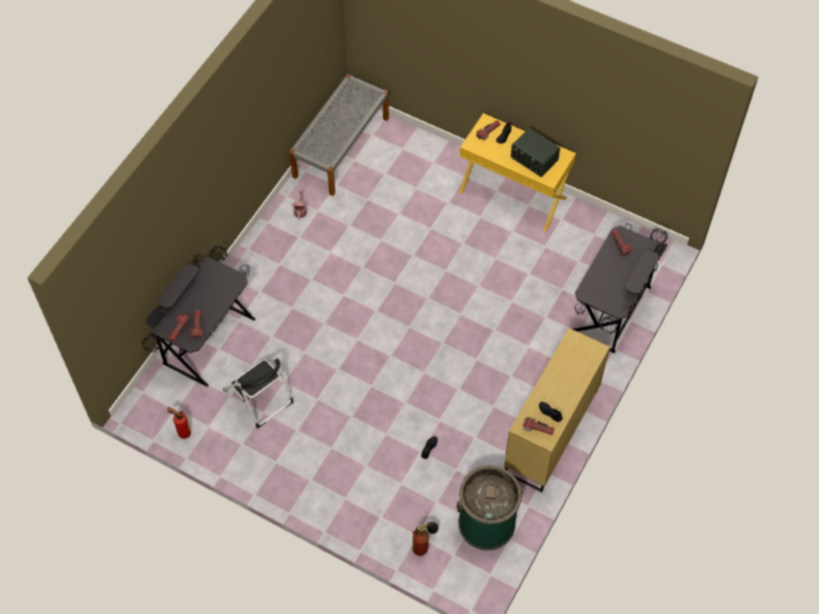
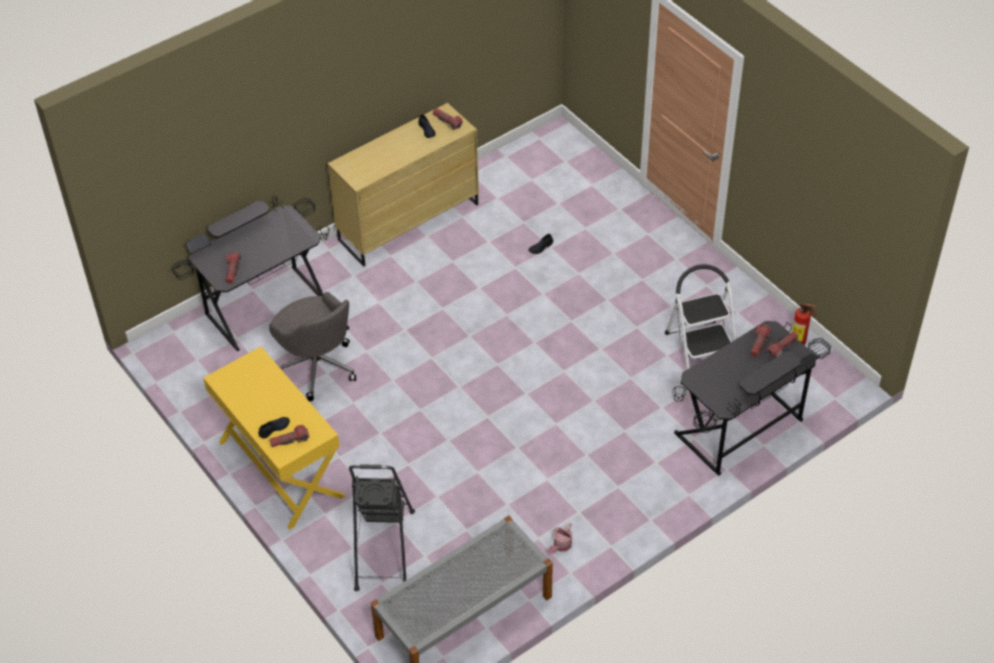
camera: 155 degrees left, 10 degrees down
fire extinguisher [412,522,439,556] -> none
green trash can [457,466,523,550] -> none
radio [511,128,560,177] -> none
none -> grey office chair [269,292,356,401]
none -> step ladder [349,464,415,591]

